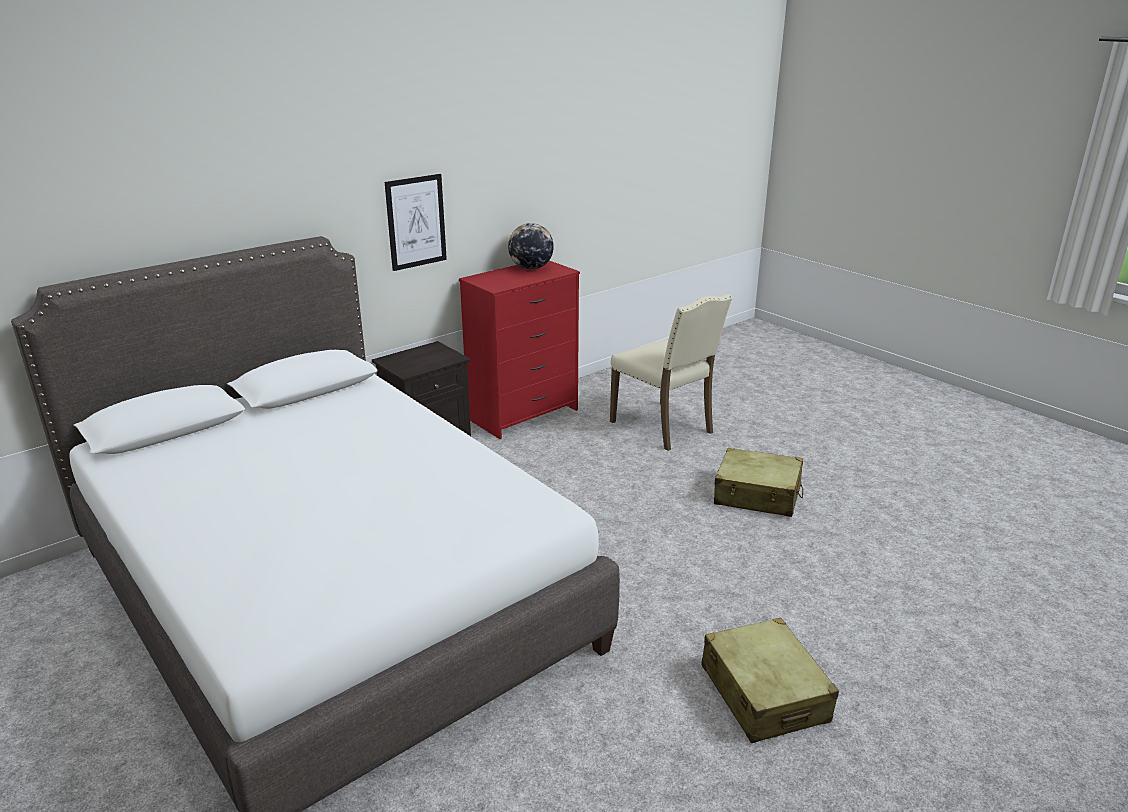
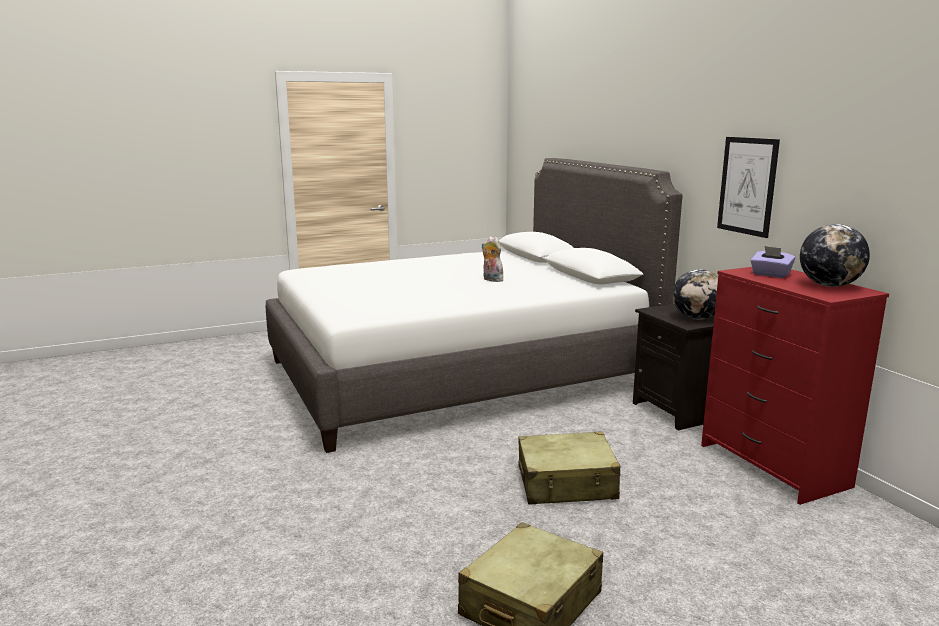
camera: 105 degrees right, 10 degrees down
beige chair [610,294,732,451] -> none
beige suitcase [701,618,839,743] -> beige suitcase moved to [519,432,621,505]
none -> plush toy [482,236,503,282]
none -> globe [673,269,718,320]
none -> purple tissue box [750,246,795,278]

